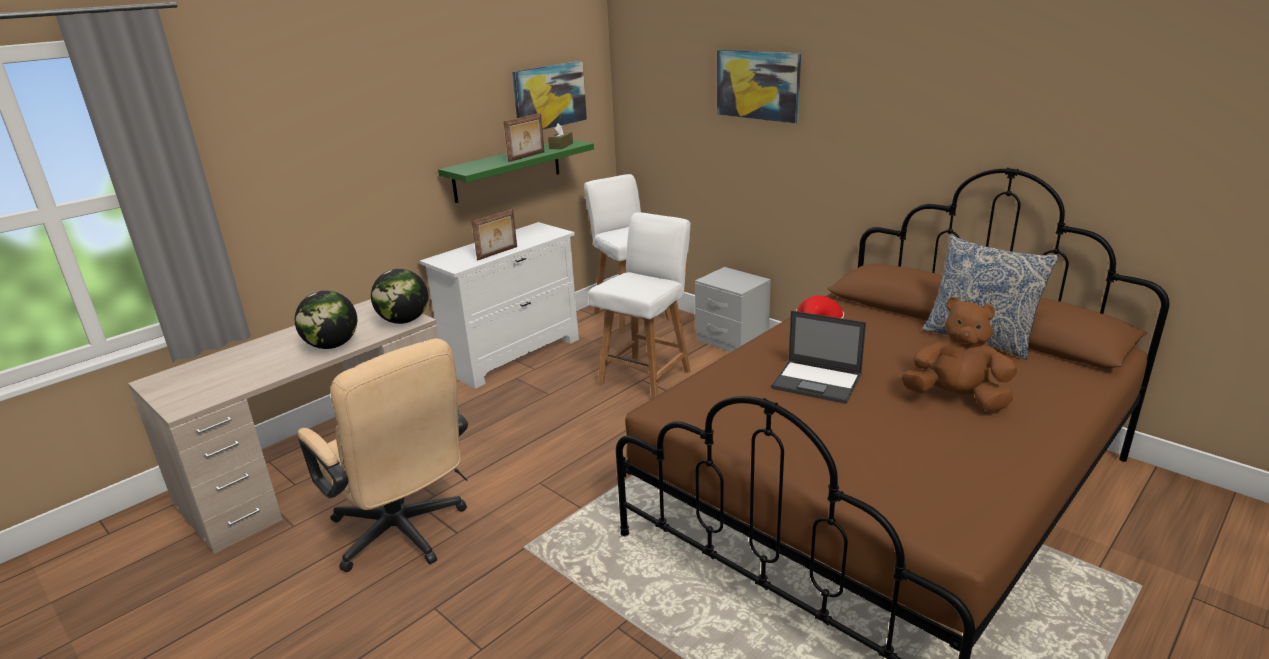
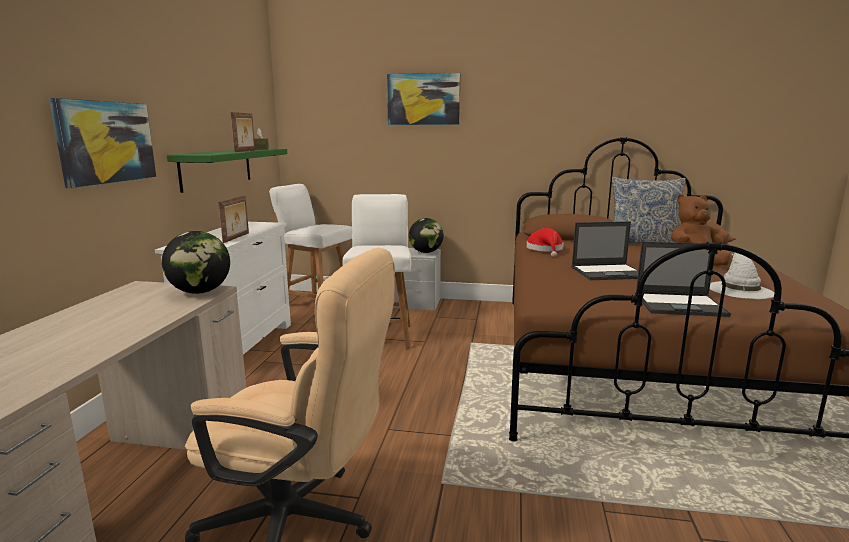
camera: 35 degrees left, 10 degrees down
globe [295,291,357,349] -> globe moved to [409,218,443,253]
picture [512,61,587,130] -> picture moved to [49,98,156,188]
none -> laptop [636,242,731,317]
none -> white hat [710,252,774,299]

